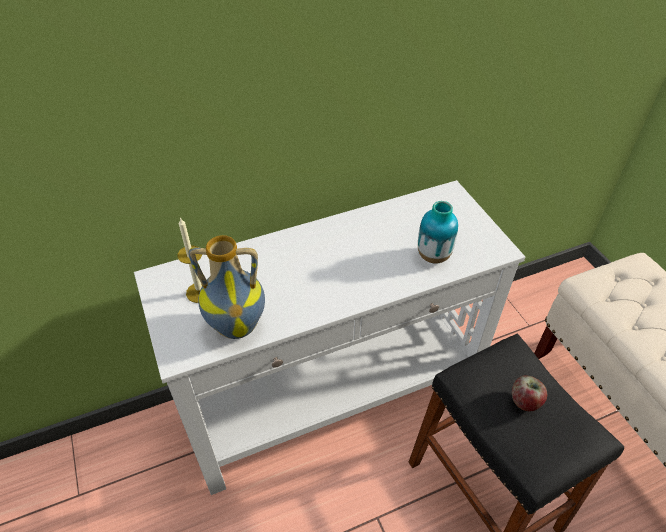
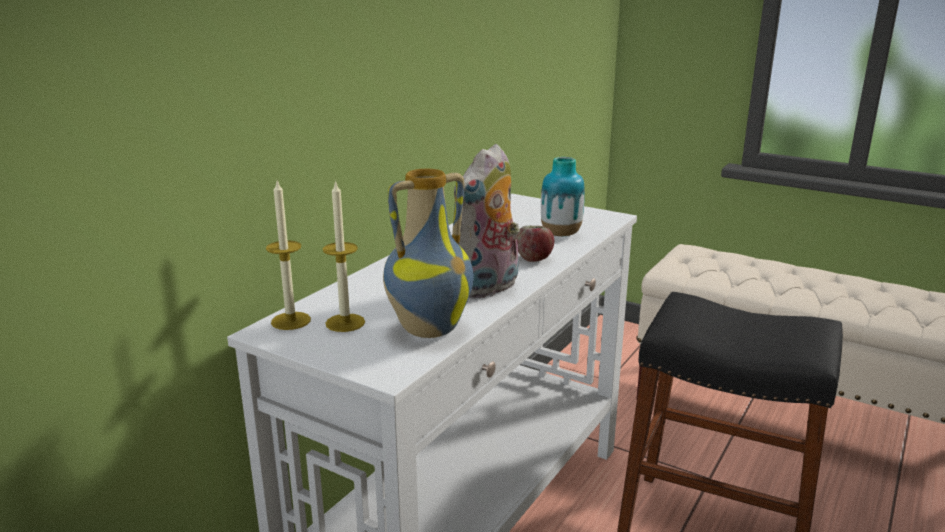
camera: 35 degrees left, 25 degrees down
apple [512,375,547,411] -> apple moved to [517,226,554,262]
none -> candle [266,181,311,330]
none -> plush toy [454,144,520,299]

